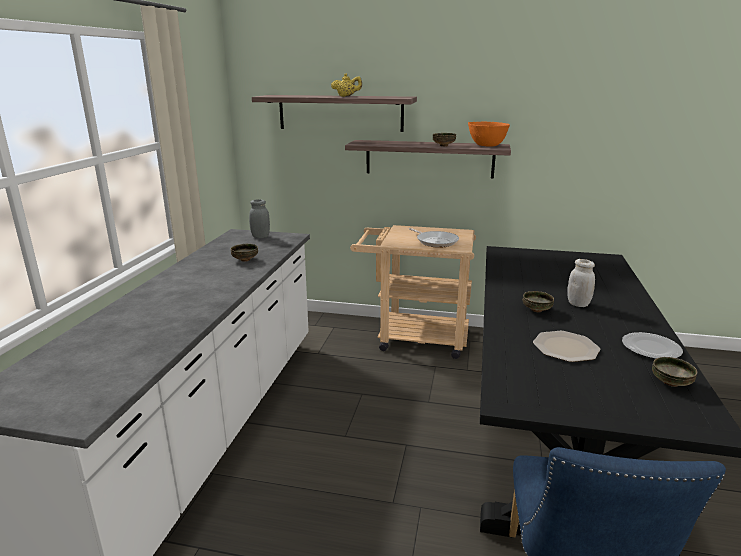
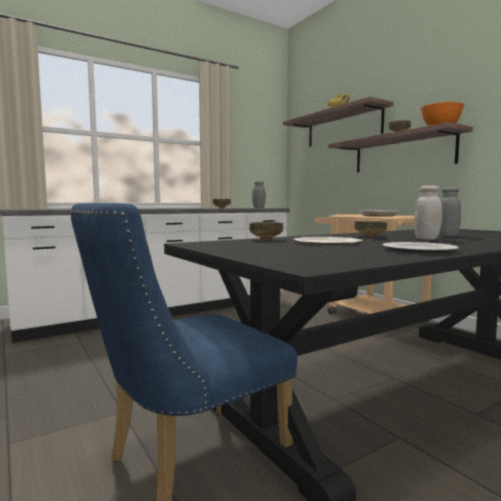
camera: 45 degrees right, 15 degrees down
bowl [652,357,697,387] -> bowl moved to [249,222,283,240]
none -> grey jar [439,187,461,237]

